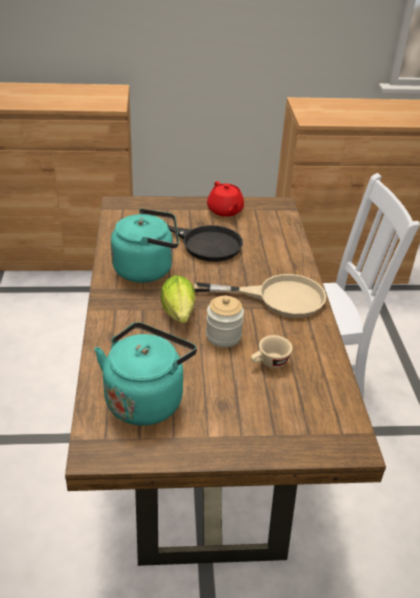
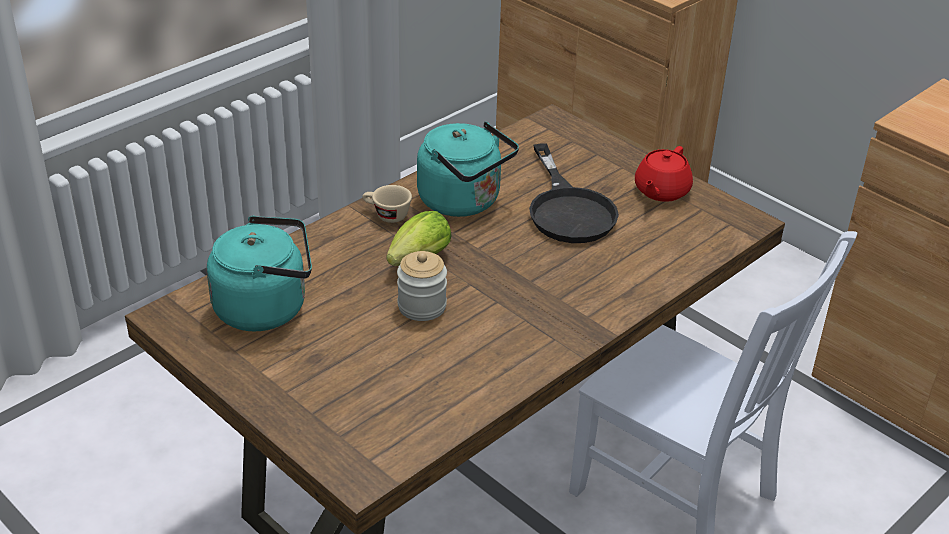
camera: 50 degrees right, 0 degrees up
beige frying pan [194,274,326,318] -> none
beige cup [251,335,293,368] -> beige cup moved to [362,185,412,223]

